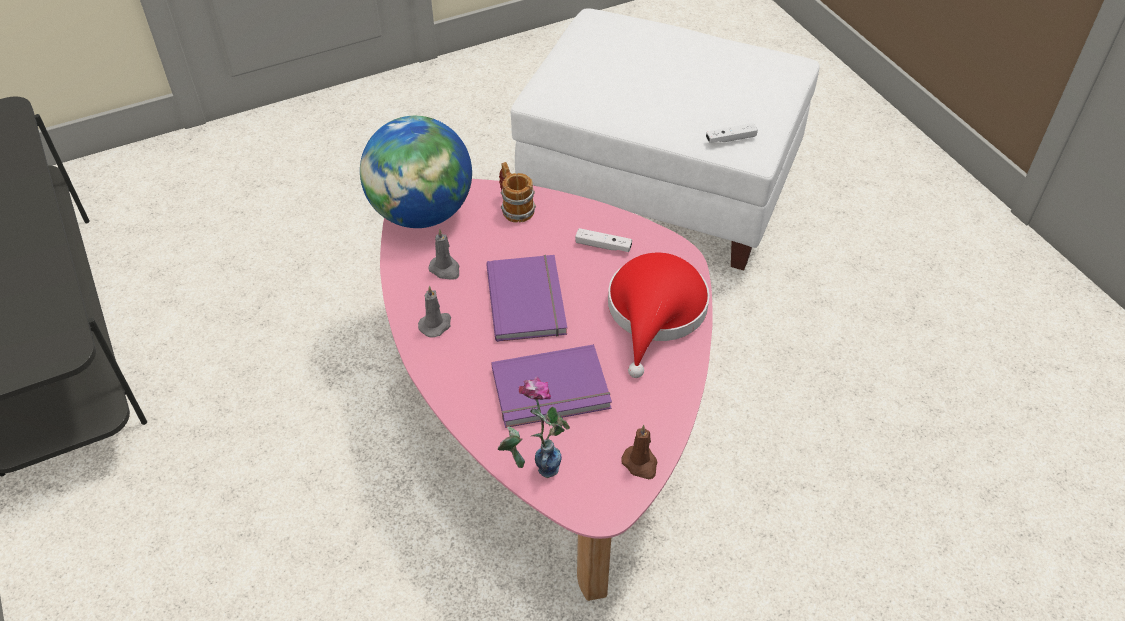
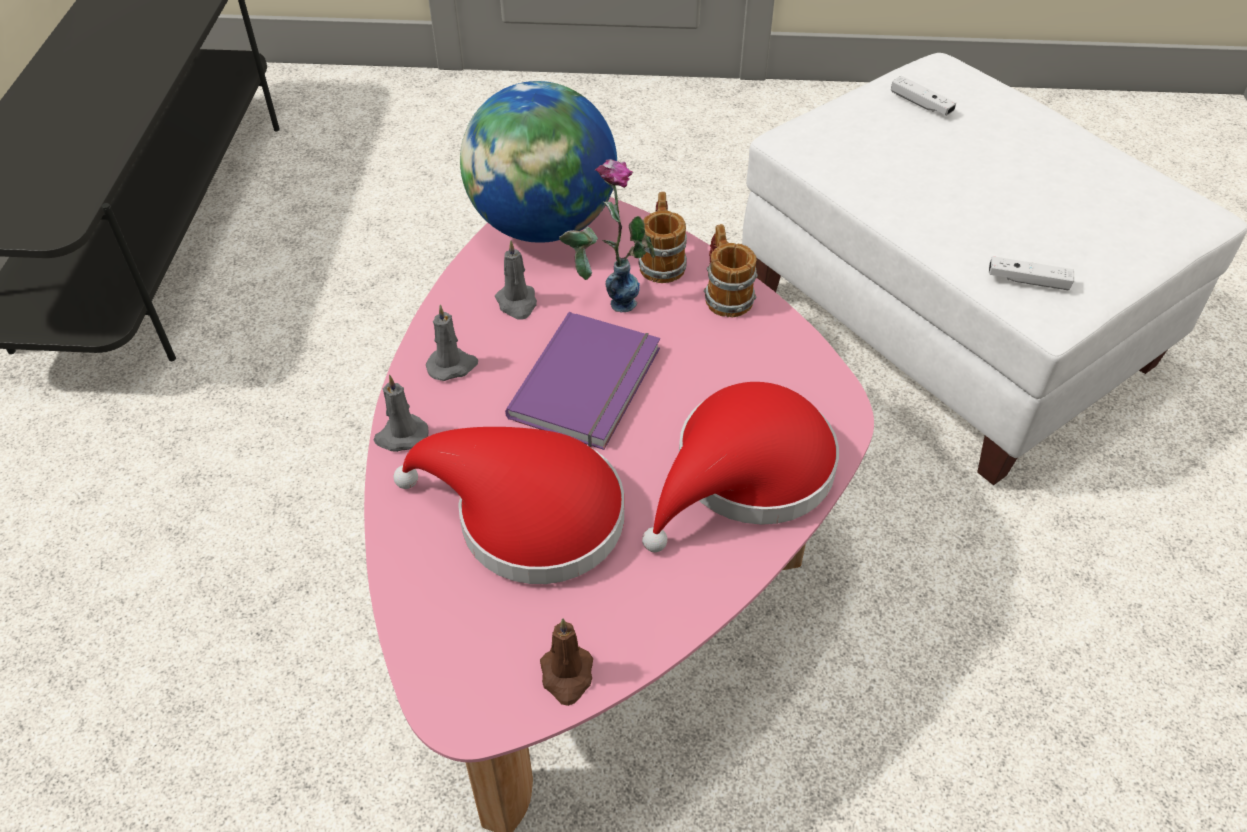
camera: 30 degrees right, 0 degrees up
purple book [491,344,612,428] -> red hat [394,427,624,584]
vase [498,377,570,478] -> vase moved to [559,159,656,312]
white game controller [575,228,632,252] -> white game controller moved to [891,76,956,116]
none -> grey candle [374,375,429,452]
none -> mug [704,224,758,317]

